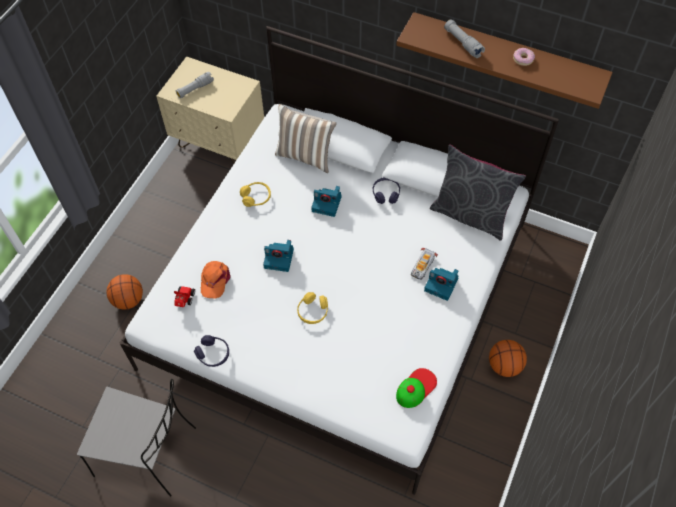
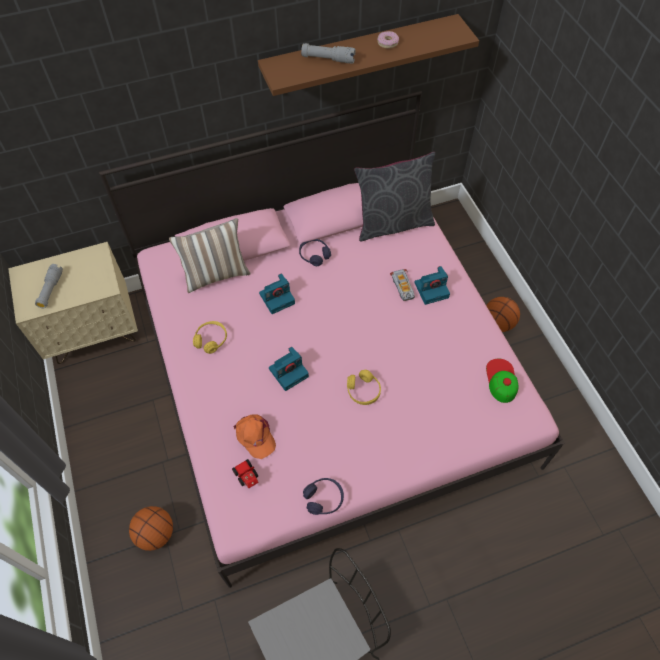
camera: 45 degrees left, 0 degrees up
white bed [120,26,559,495] -> pink bed [99,91,564,588]

